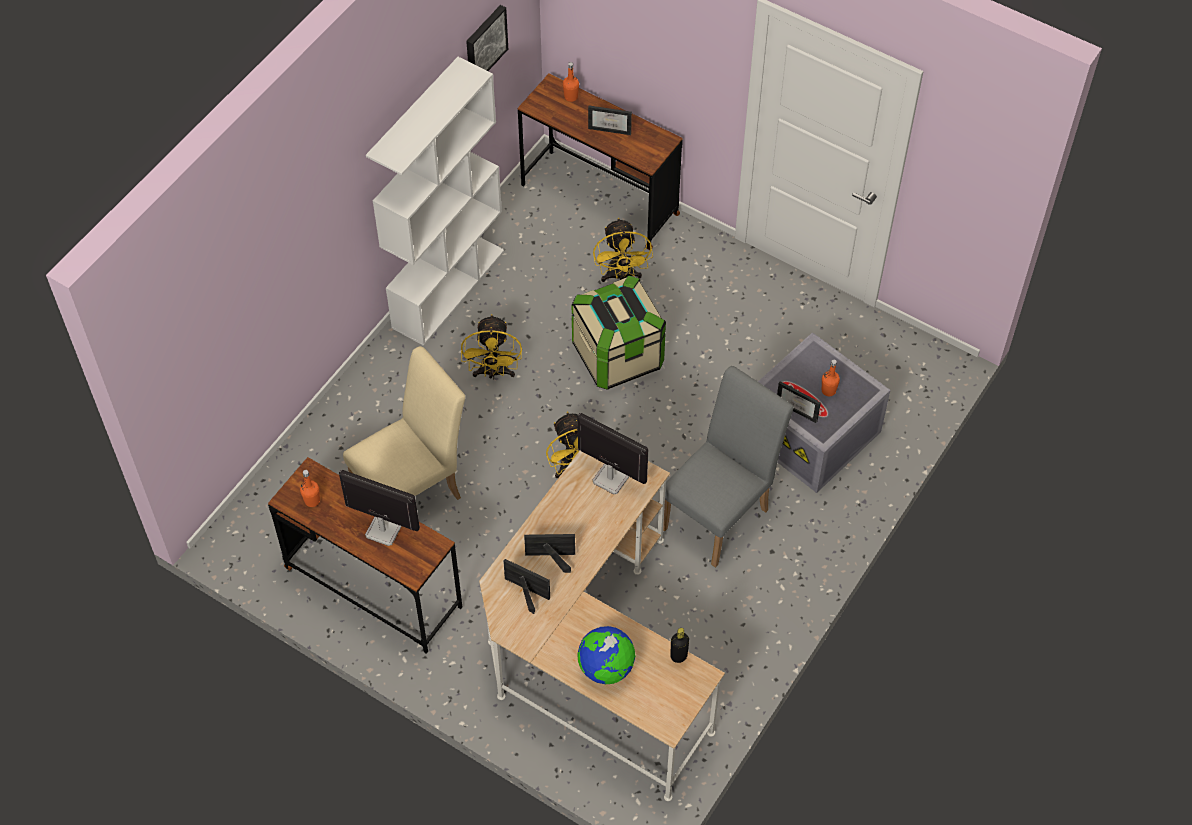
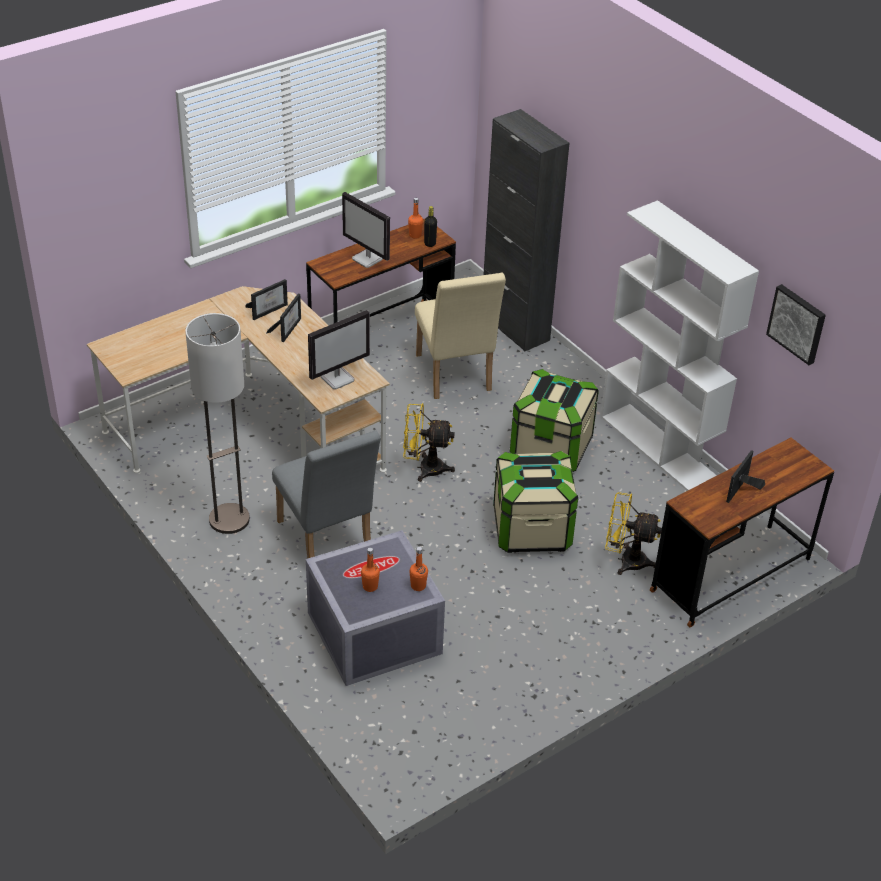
camera: 110 degrees right, 15 degrees down
monitor [339,470,420,546] -> monitor turned 90 degrees clockwise [342,192,390,268]
yellow fan [461,314,522,380] -> storage box [510,369,599,472]
orange bottle [563,62,579,102] -> orange bottle moved to [409,547,428,591]
globe [577,626,636,684] -> none
black bottle [670,628,689,663] -> black bottle moved to [424,206,437,247]
picture frame [777,381,821,423] -> none
none -> floor lamp [185,313,250,534]
none -> black cabinet [484,109,569,352]

